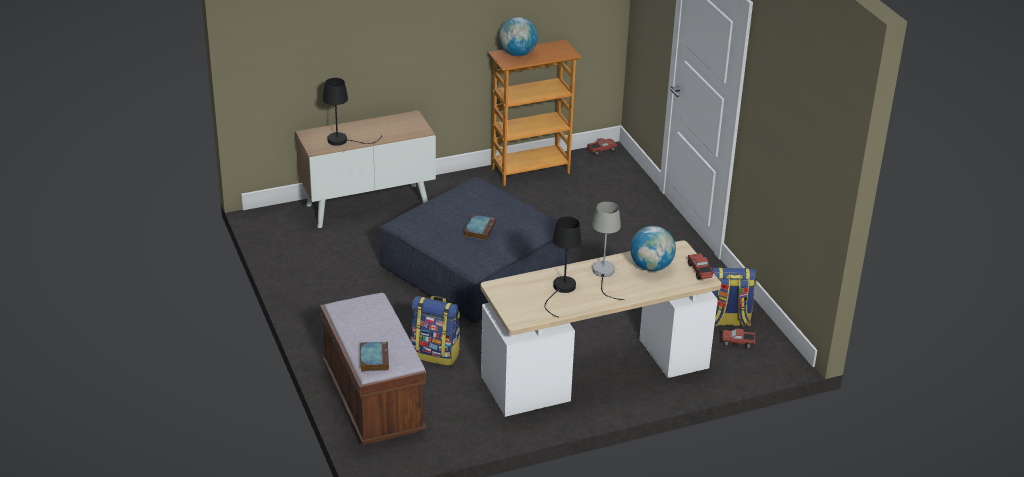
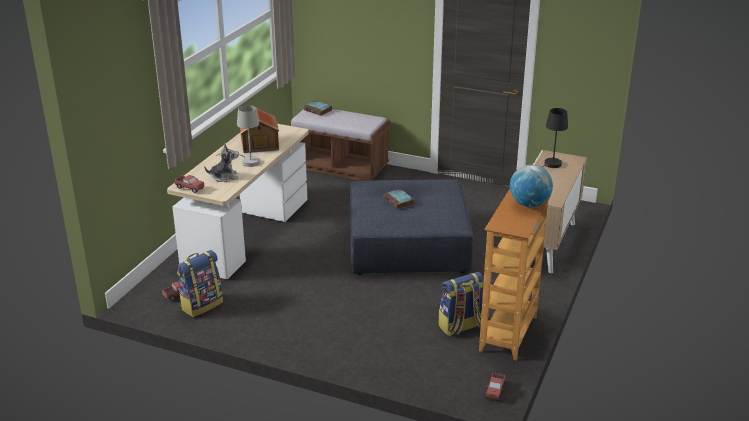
camera: 135 degrees right, 5 degrees down
backpack [411,296,460,366] -> backpack moved to [439,272,483,336]
black table lamp [544,216,582,317] -> toy house [240,108,279,153]
globe [630,226,676,271] -> plush toy [204,144,239,182]

